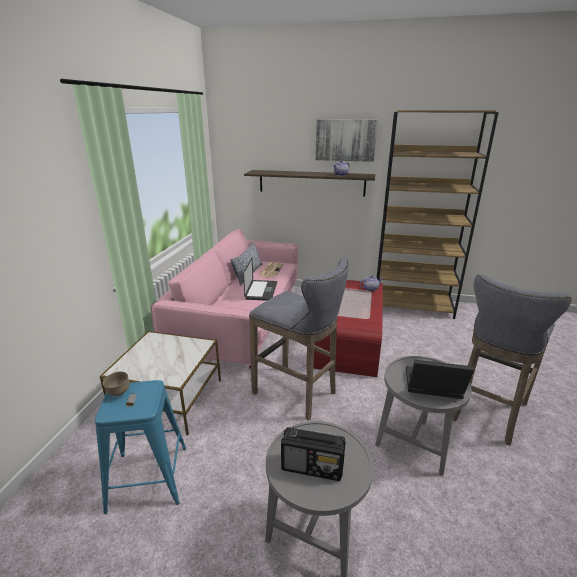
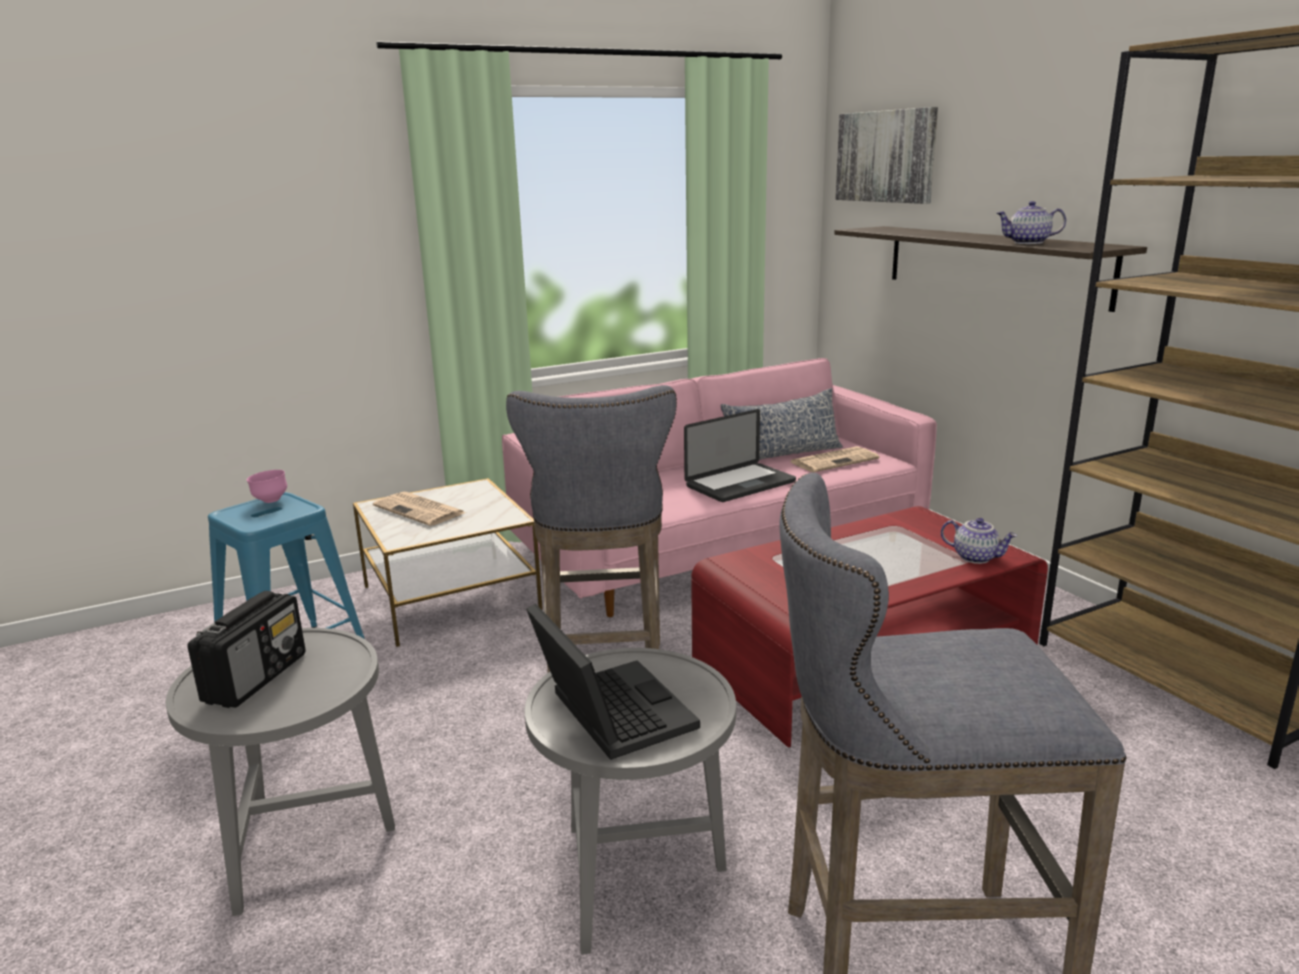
camera: 50 degrees right, 5 degrees down
brown bowl [103,371,130,396] -> pink bowl [247,470,287,503]
radio [281,426,346,481] -> radio turned 135 degrees counterclockwise [187,591,305,708]
picture [315,119,378,162] -> picture moved to [836,107,938,204]
none -> newspaper [373,492,466,526]

